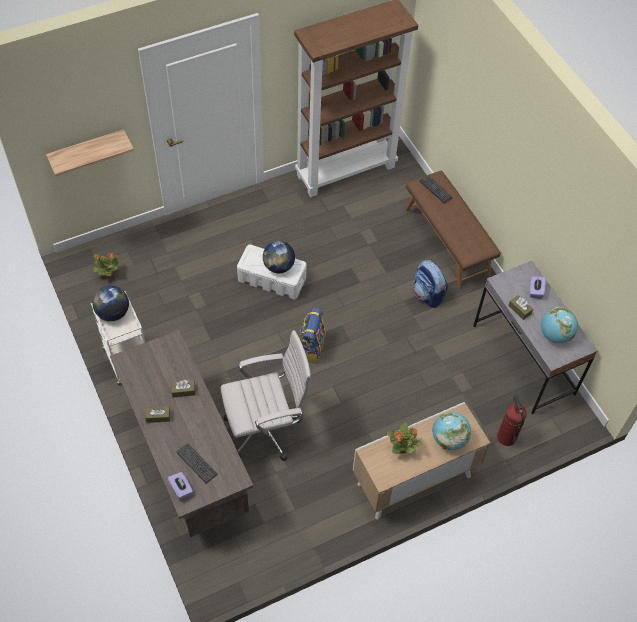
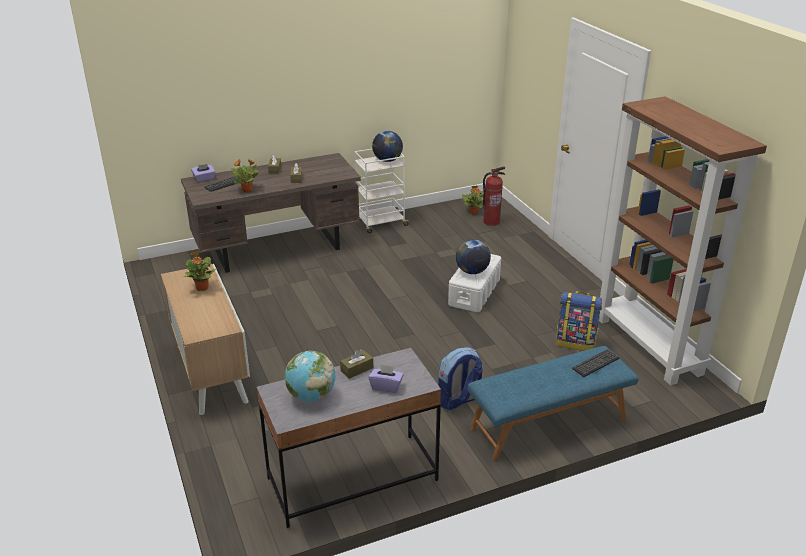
camera: 95 degrees right, 25 degrees down
shelf [46,129,134,176] -> none
white office chair [221,330,311,461] -> none
backpack [299,308,326,364] -> backpack moved to [556,291,602,351]
brown bench [405,171,501,289] -> blue bench [468,346,639,461]
globe [433,412,471,450] -> none
fire extinguisher [497,394,527,446] -> fire extinguisher moved to [482,166,505,226]
none -> potted plant [231,159,260,192]

